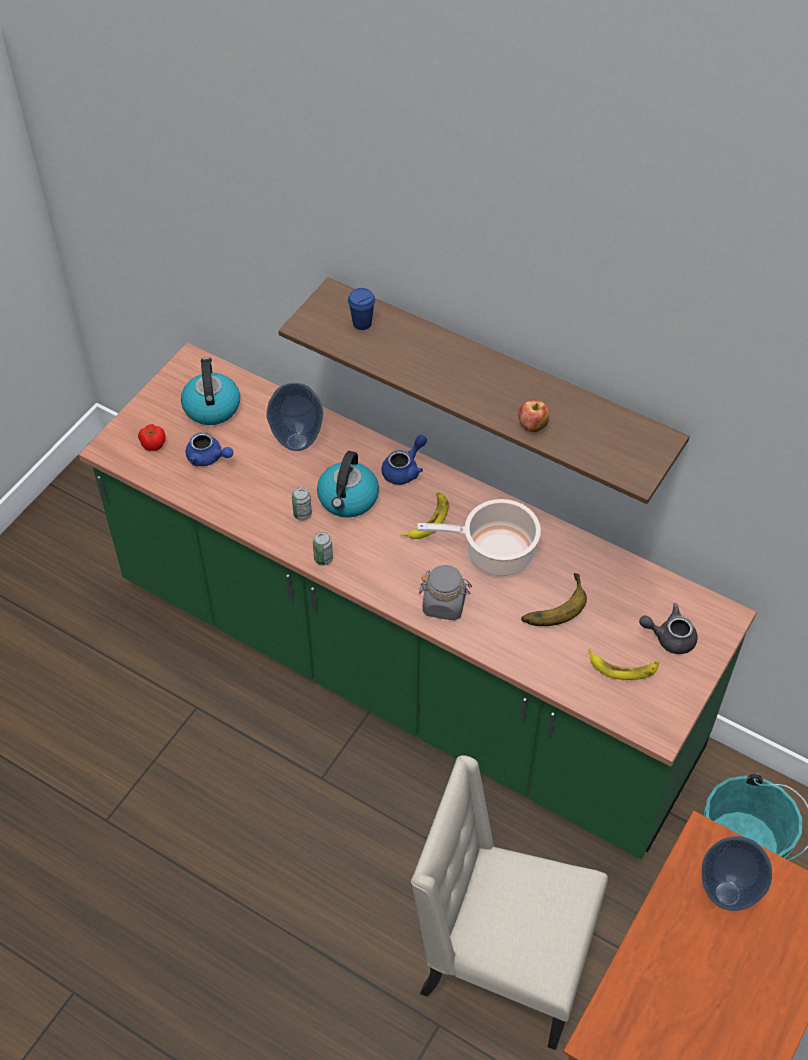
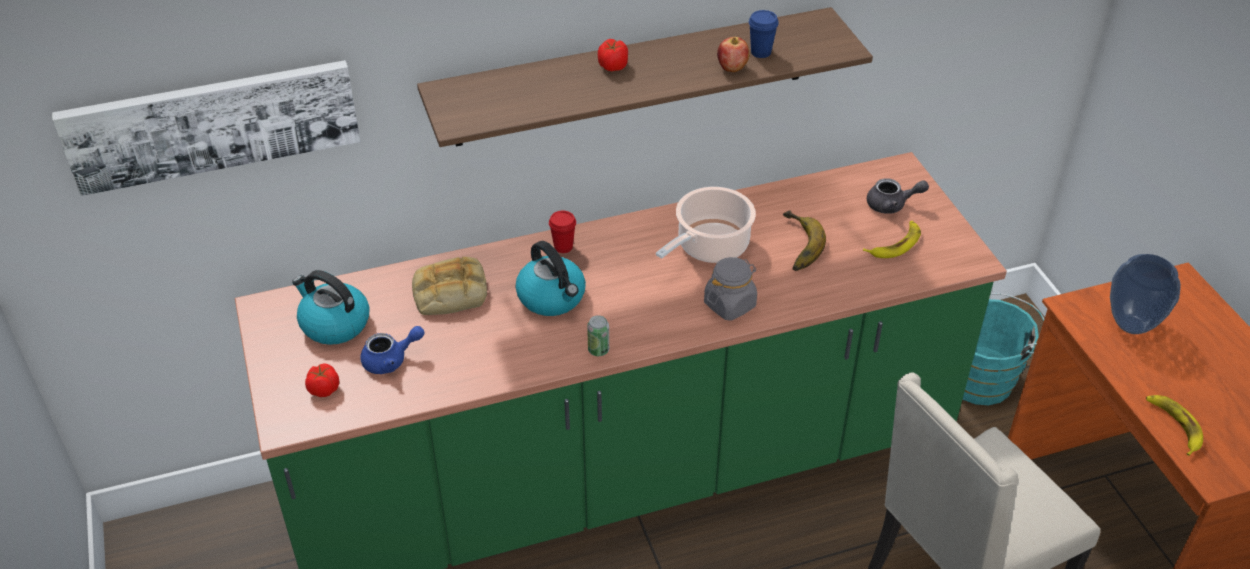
camera: 50 degrees left, 10 degrees down
vase [266,383,323,451] -> bread [412,257,487,315]
can [292,487,312,521] -> none
blue cup [348,288,375,330] -> blue cup moved to [749,10,779,58]
blue teapot [381,435,427,485] -> red cup [549,211,576,253]
banana [401,492,449,539] -> banana moved to [1146,395,1203,456]
grey teapot [639,603,698,654] -> grey teapot turned 135 degrees counterclockwise [867,178,929,214]
none -> picture [52,60,360,196]
none -> tomato [598,39,628,71]

